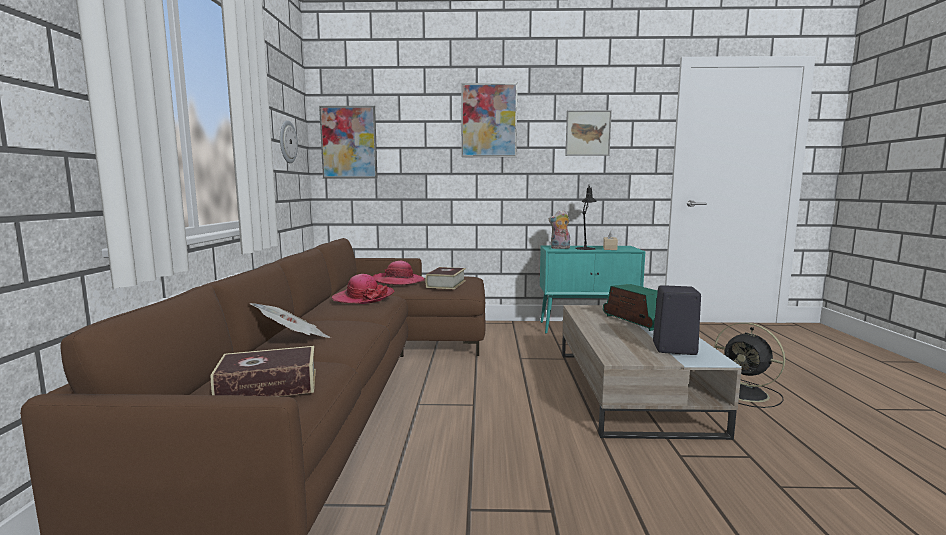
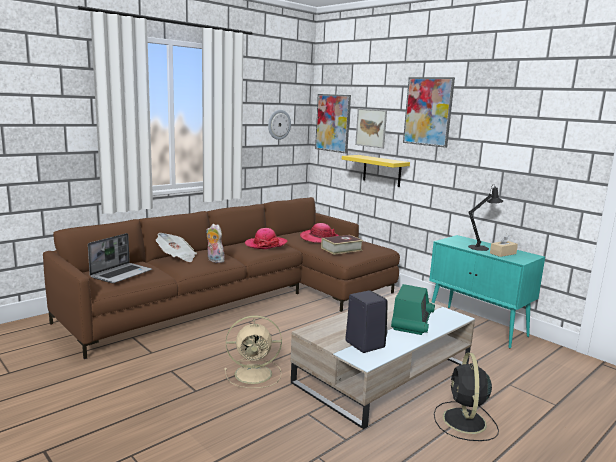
camera: 45 degrees right, 5 degrees up
book [210,346,316,396] -> laptop [88,233,152,283]
plush toy [549,210,570,249] -> plush toy moved to [206,224,225,263]
picture [565,110,612,156] -> picture moved to [355,109,387,148]
none -> beige fan [224,315,282,388]
none -> yellow shelf [342,155,410,187]

